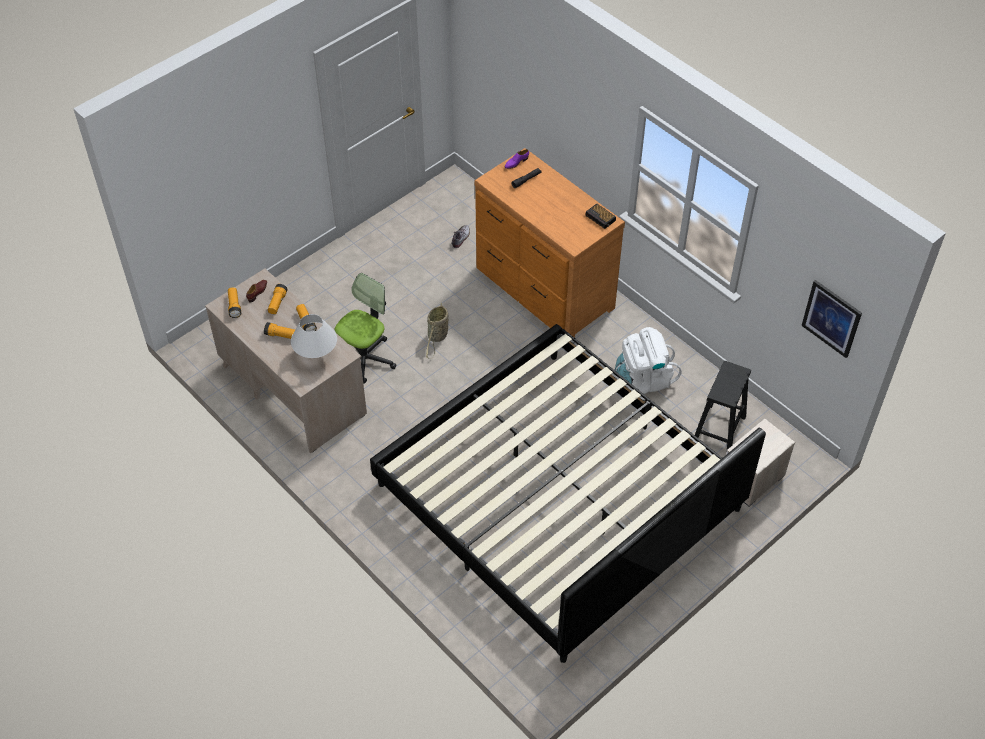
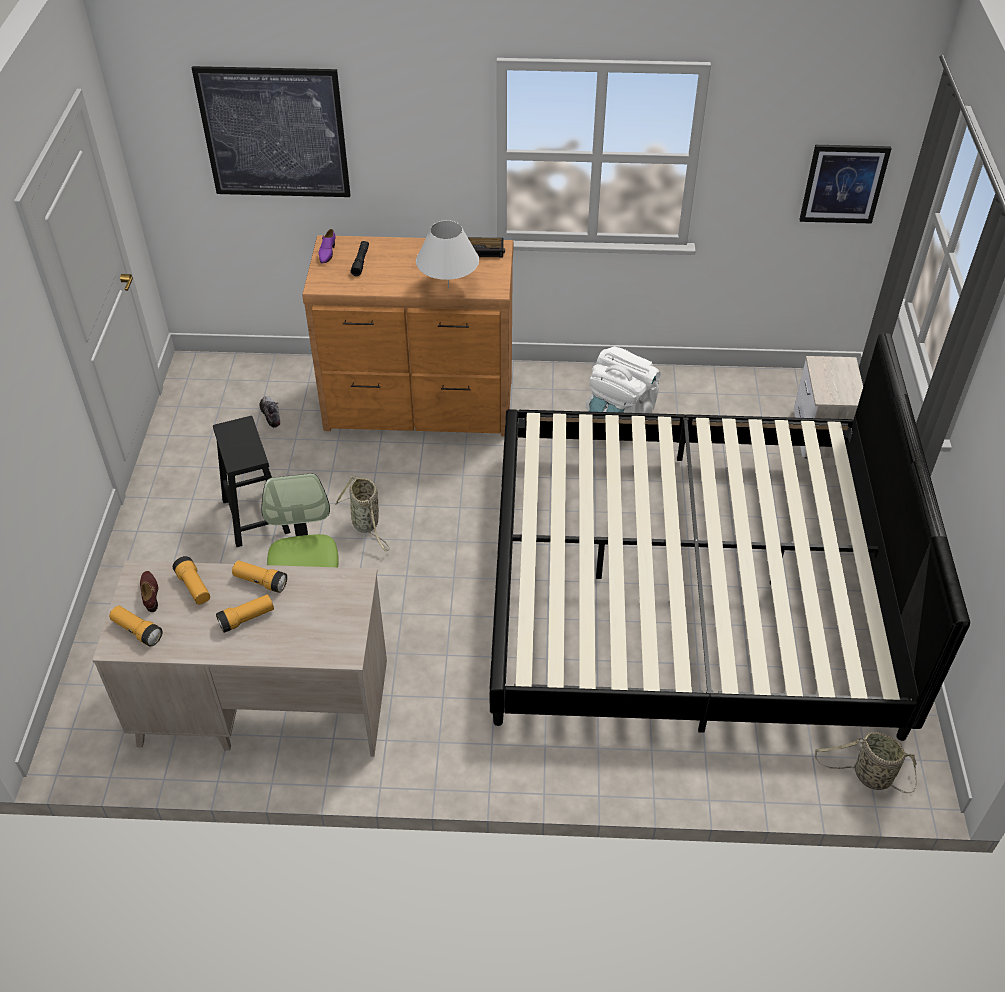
camera: 45 degrees left, 5 degrees down
white table lamp [291,314,337,358] -> white table lamp moved to [416,220,479,289]
black stool [695,361,751,452] -> black stool moved to [213,416,291,547]
none -> picture [192,66,350,197]
none -> basket [815,732,917,793]

